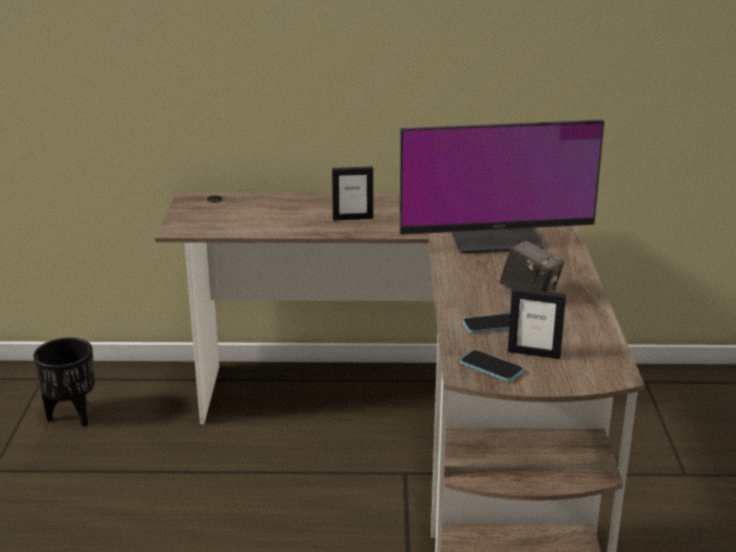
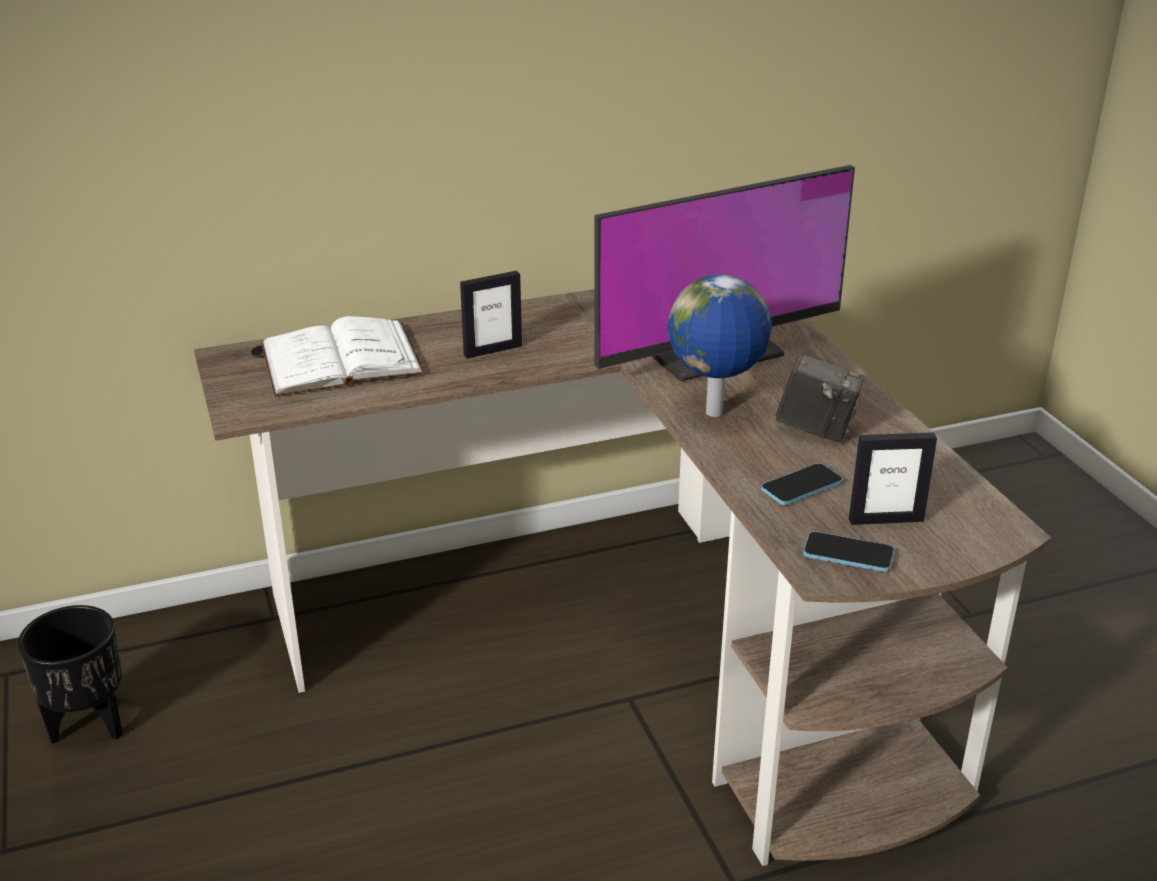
camera: 20 degrees left, 5 degrees up
none -> white book [261,316,425,397]
none -> globe [668,274,772,417]

